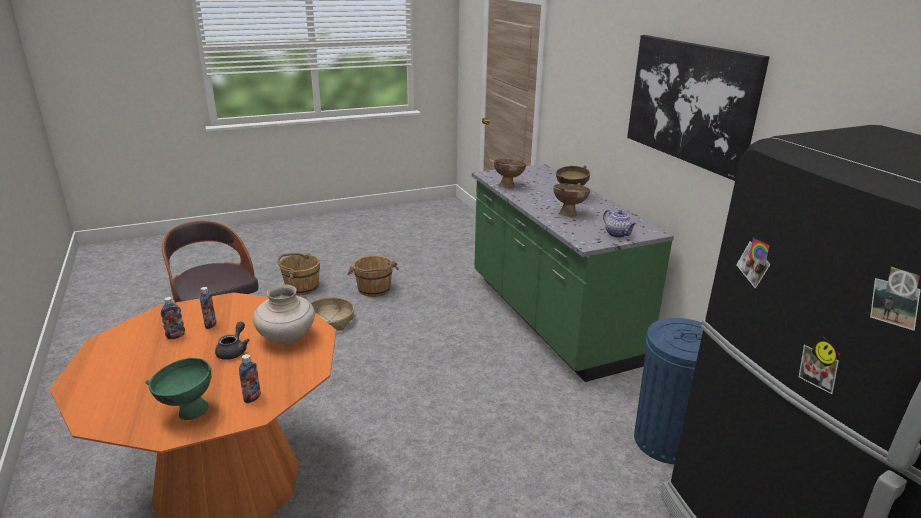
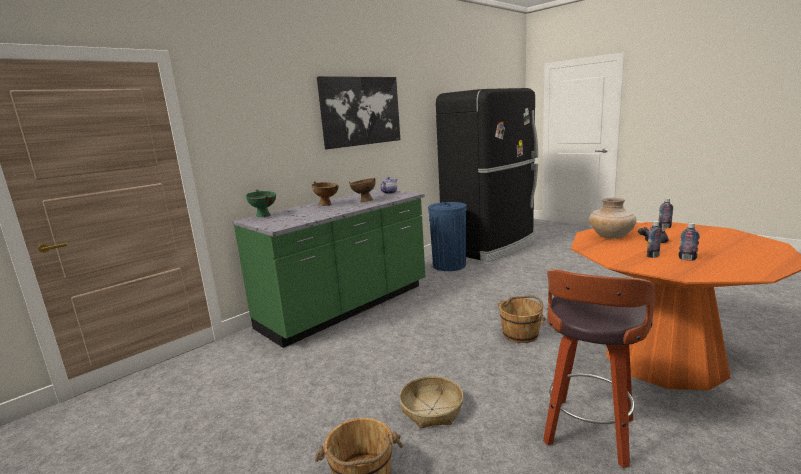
camera: 110 degrees left, 10 degrees down
green bowl [145,358,211,420] -> green bowl moved to [246,190,276,217]
brown bucket [347,256,399,297] -> brown bucket moved to [498,295,546,343]
brown bowl [494,159,526,188] -> none

